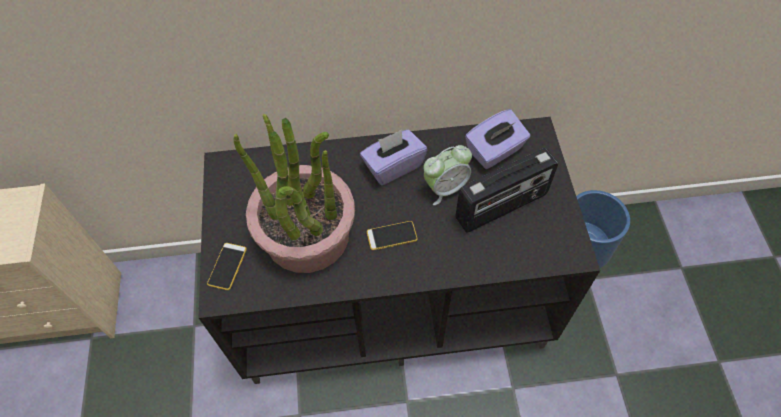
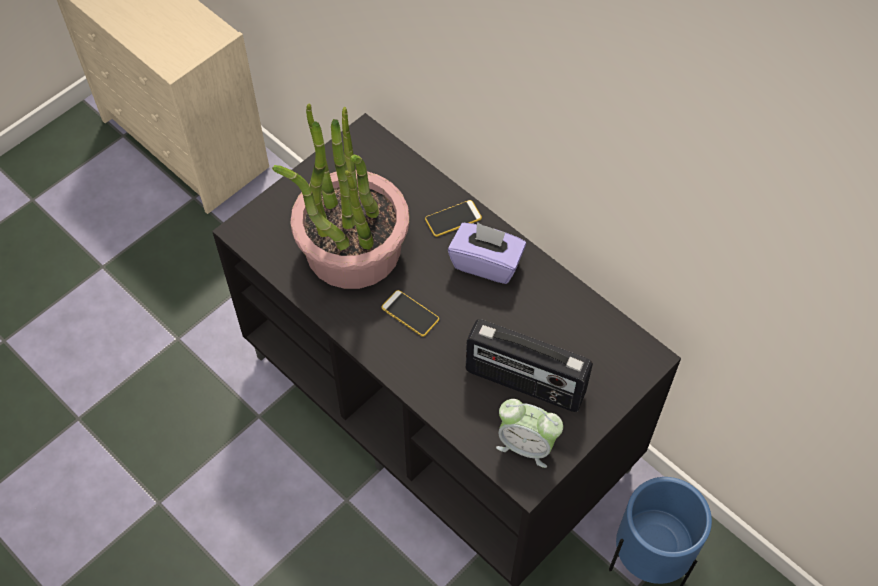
camera: 50 degrees right, 0 degrees up
phone [207,243,247,290] -> phone moved to [425,200,482,237]
alarm clock [423,145,472,205] -> alarm clock moved to [496,399,563,468]
purple tissue box [465,109,530,169] -> none

